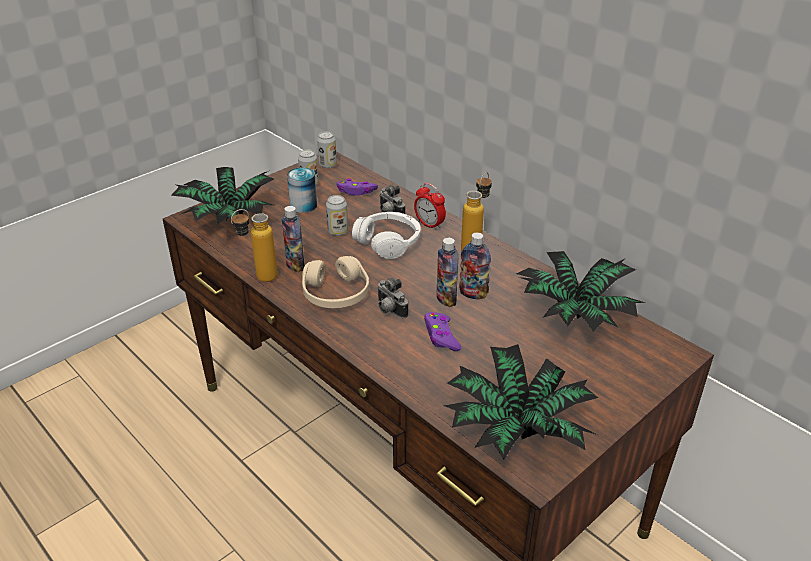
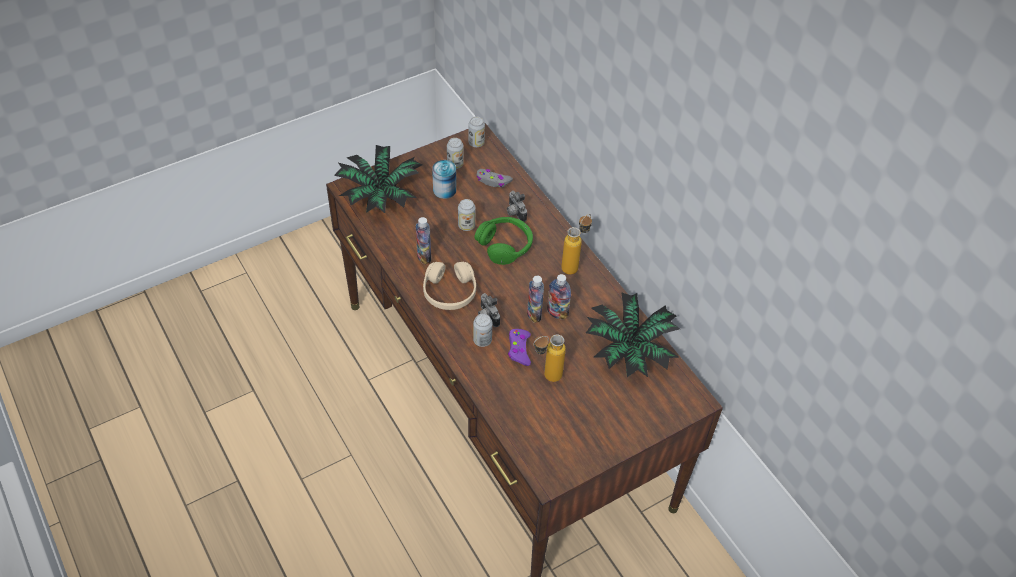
camera: 10 degrees right, 15 degrees up
bottle [231,209,278,282] -> bottle moved to [534,334,566,382]
purple game controller [337,178,378,196] -> grey game controller [477,169,513,187]
white headphones [352,212,421,259] -> green headphones [474,217,533,265]
alarm clock [414,183,446,231] -> none
potted plant [444,344,598,459] -> none
none -> can [473,314,493,347]

